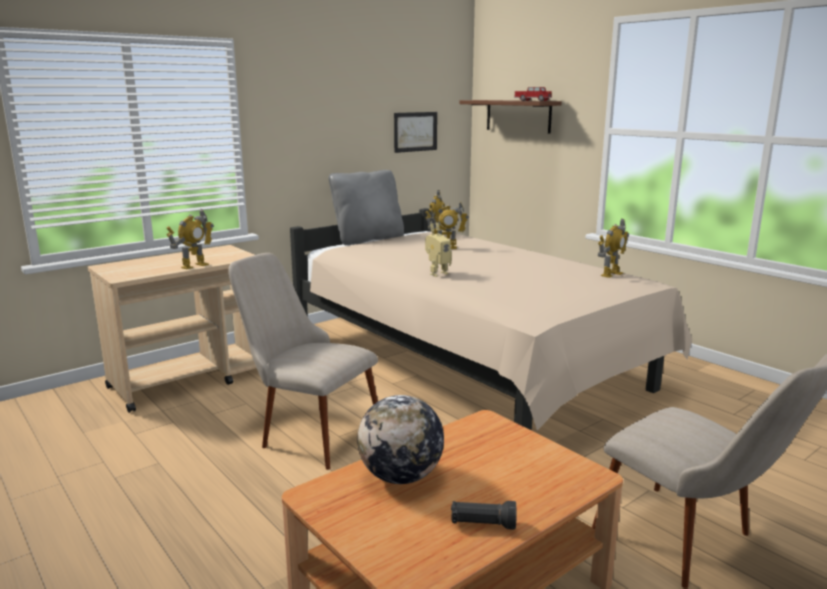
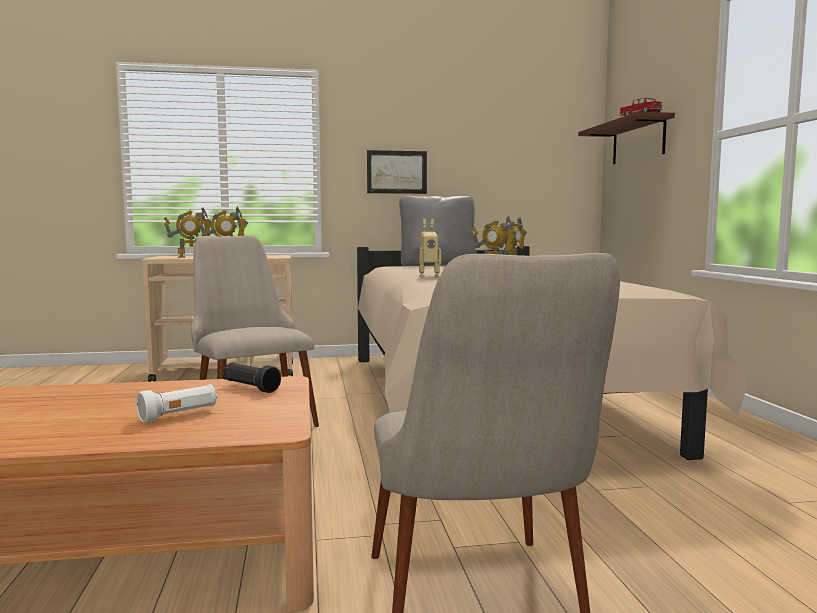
camera: 30 degrees right, 10 degrees down
globe [357,395,444,484] -> none
picture [394,112,437,153] -> picture moved to [367,150,427,194]
black flashlight [451,501,517,530] -> black flashlight moved to [223,362,281,393]
toy robot [598,219,629,278] -> toy robot moved to [164,208,211,258]
none -> white flashlight [137,384,217,423]

